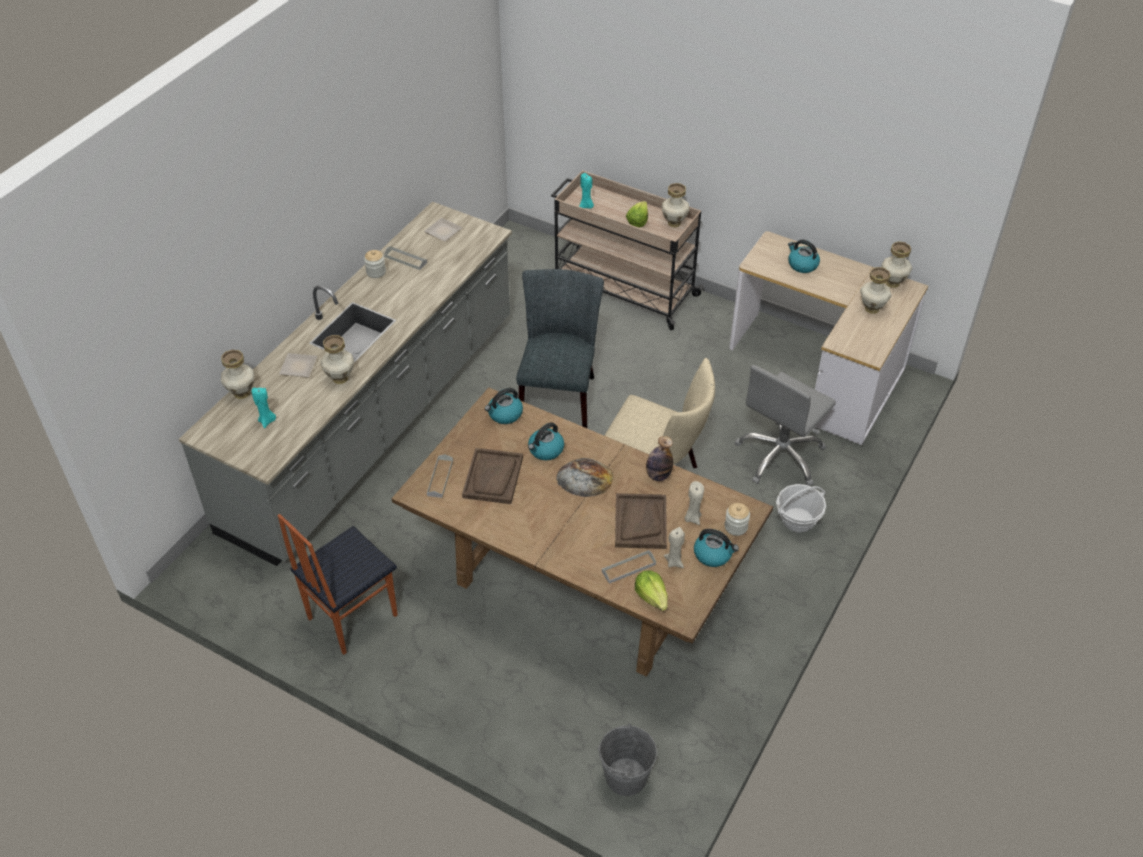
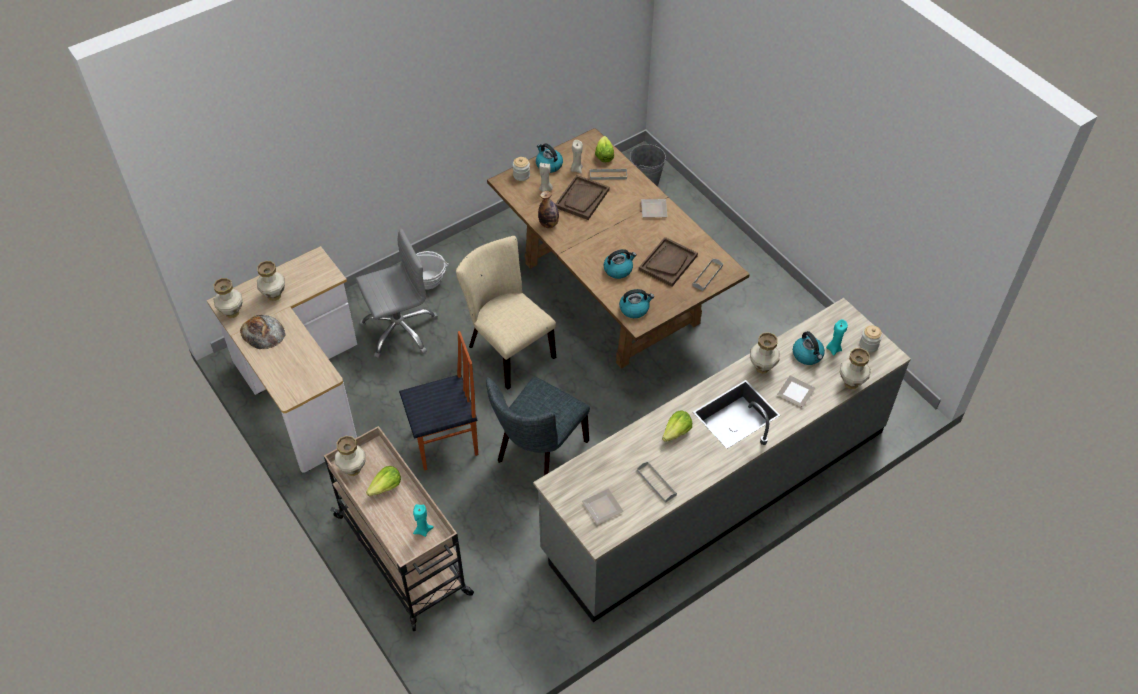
camera: 155 degrees left, 5 degrees up
chair [278,514,398,655] -> chair moved to [399,331,478,470]
jar [364,250,386,278] -> jar moved to [860,326,882,352]
bread [556,458,614,497] -> bread moved to [240,315,286,349]
kettle [788,240,820,273] -> kettle moved to [793,331,825,365]
none -> plate [641,199,668,218]
none -> lettuce [662,410,692,442]

